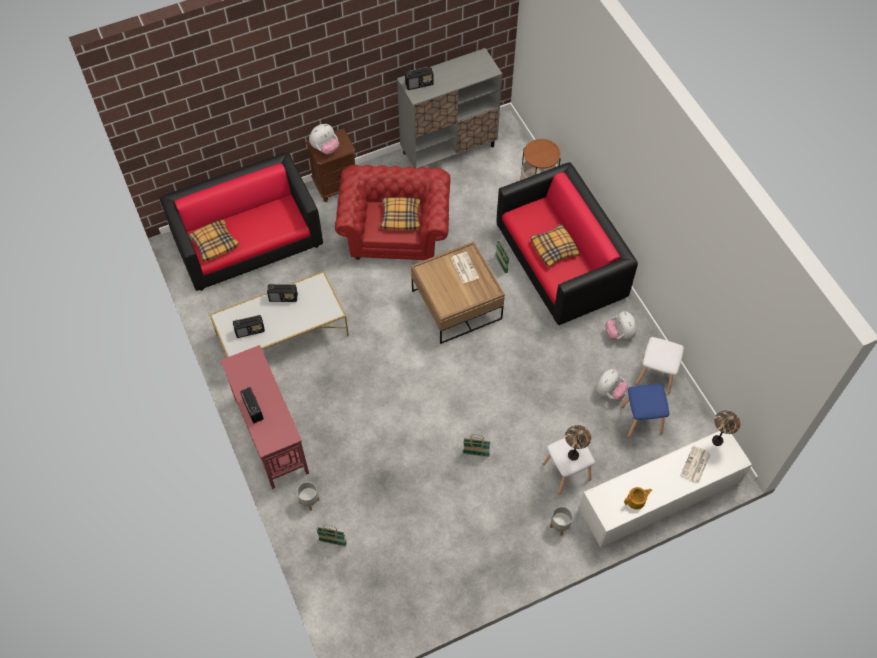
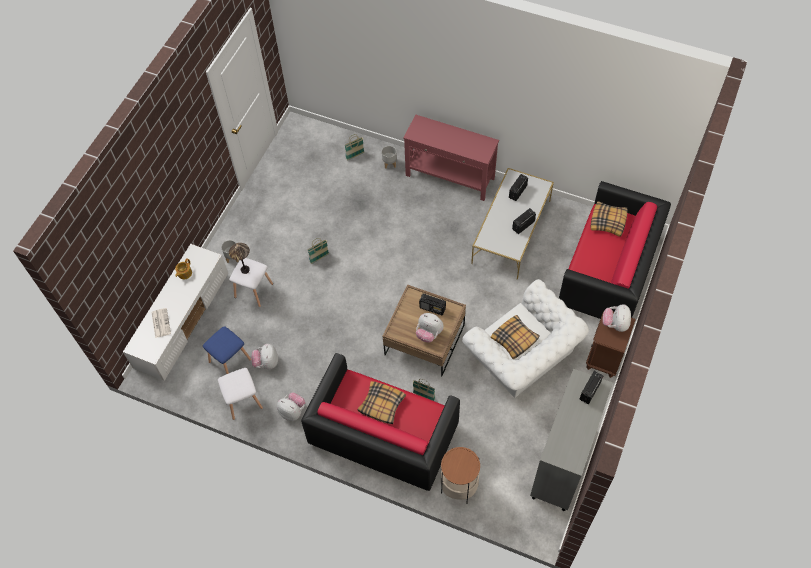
camera: 140 degrees right, 0 degrees up
radio [240,387,264,424] -> radio moved to [419,293,446,315]
red armchair [335,164,450,260] -> white armchair [462,279,589,398]
newspaper [451,252,479,283] -> plush toy [416,313,444,343]
table lamp [712,411,740,446] -> none

